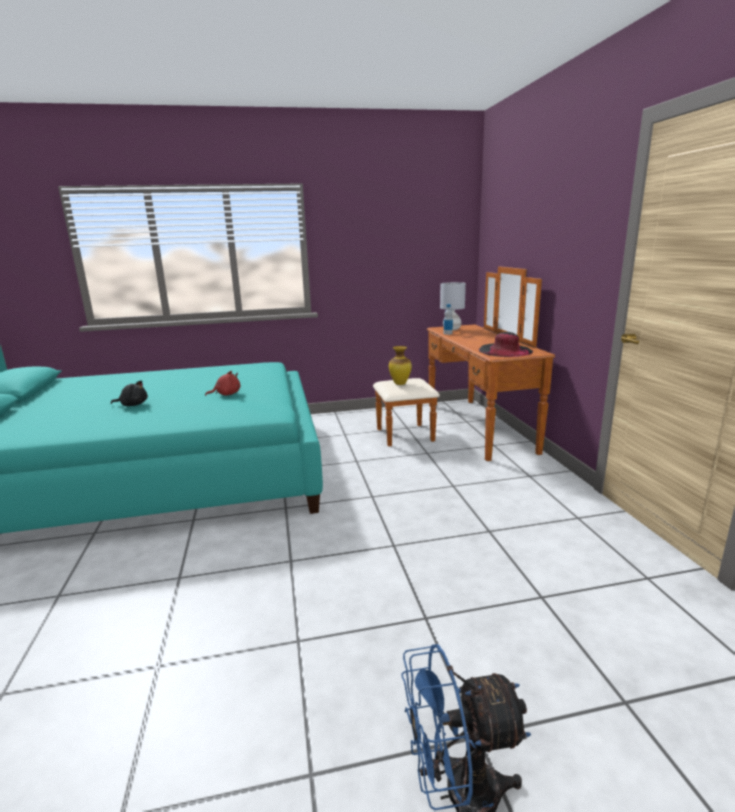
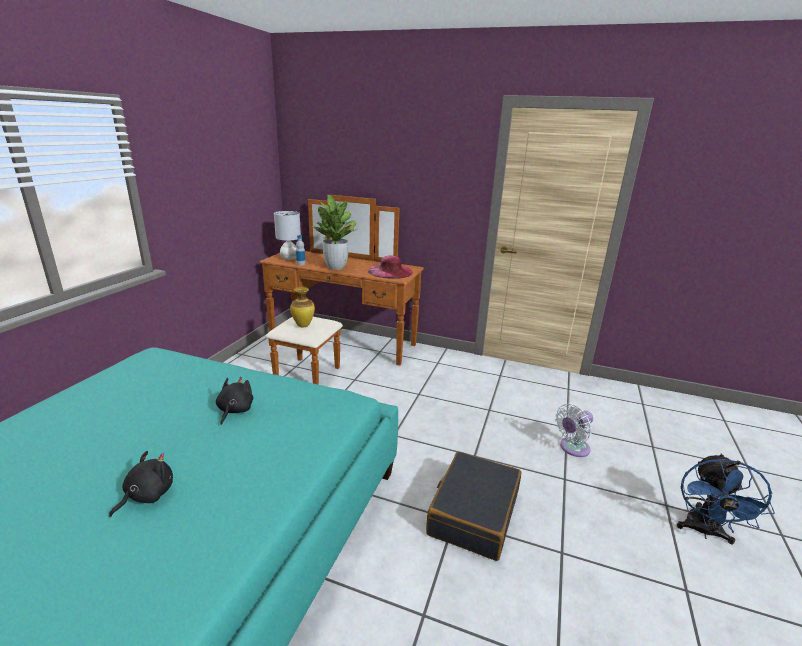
camera: 60 degrees left, 5 degrees up
red plush toy [205,371,240,396] -> black plush toy [216,377,253,425]
black hat [479,332,533,357] -> pink hat [368,255,413,279]
none -> potted plant [312,195,358,270]
none -> black suitcase [426,451,521,561]
none -> white fan [555,404,593,457]

